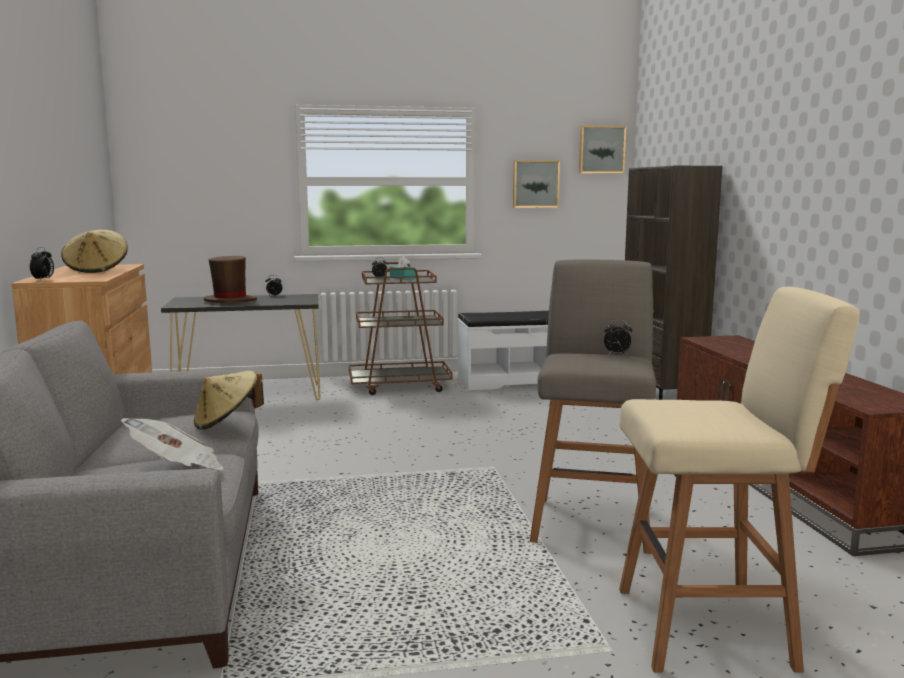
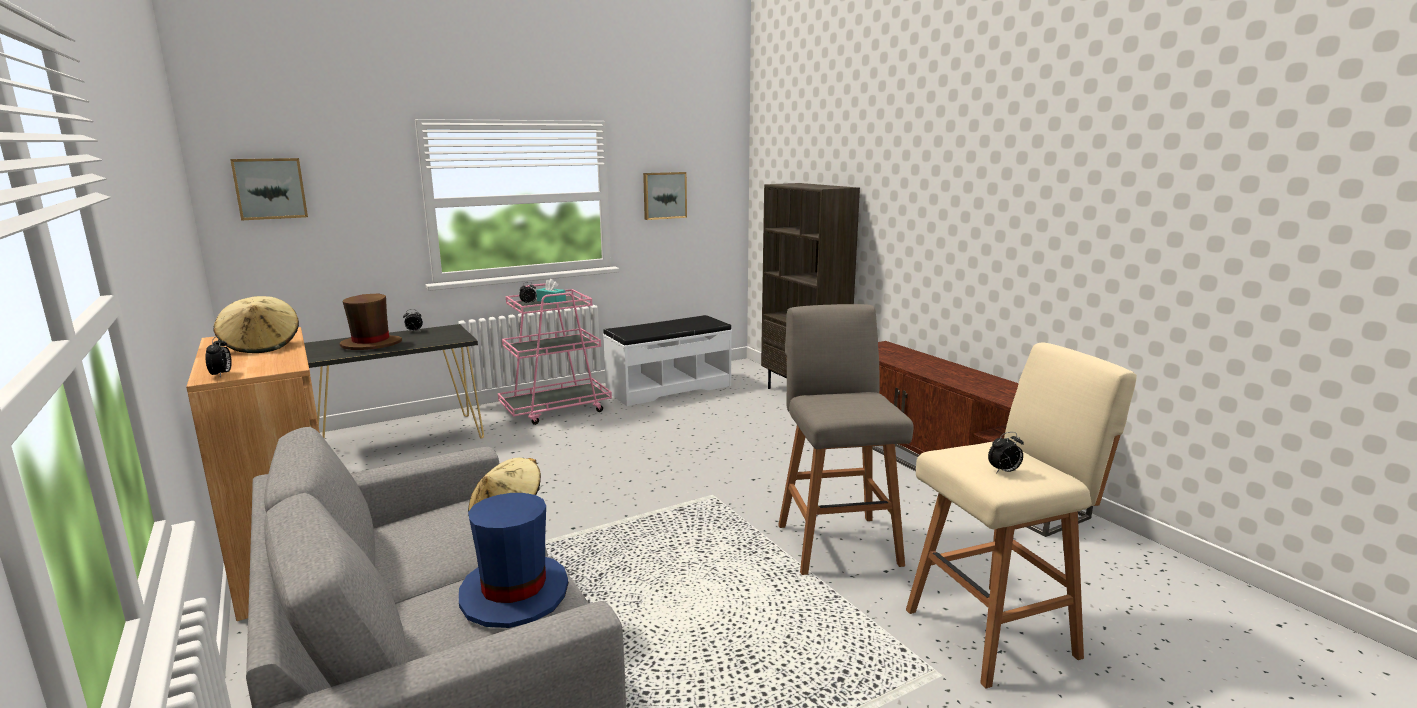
camera: 20 degrees left, 5 degrees up
newspaper [121,418,223,470] -> blue hat [459,493,569,628]
brown cart [349,262,453,395] -> pink cart [498,283,612,425]
picture [579,126,626,173] -> picture moved to [230,158,308,221]
alarm clock [604,320,632,355] -> alarm clock moved to [988,432,1024,474]

